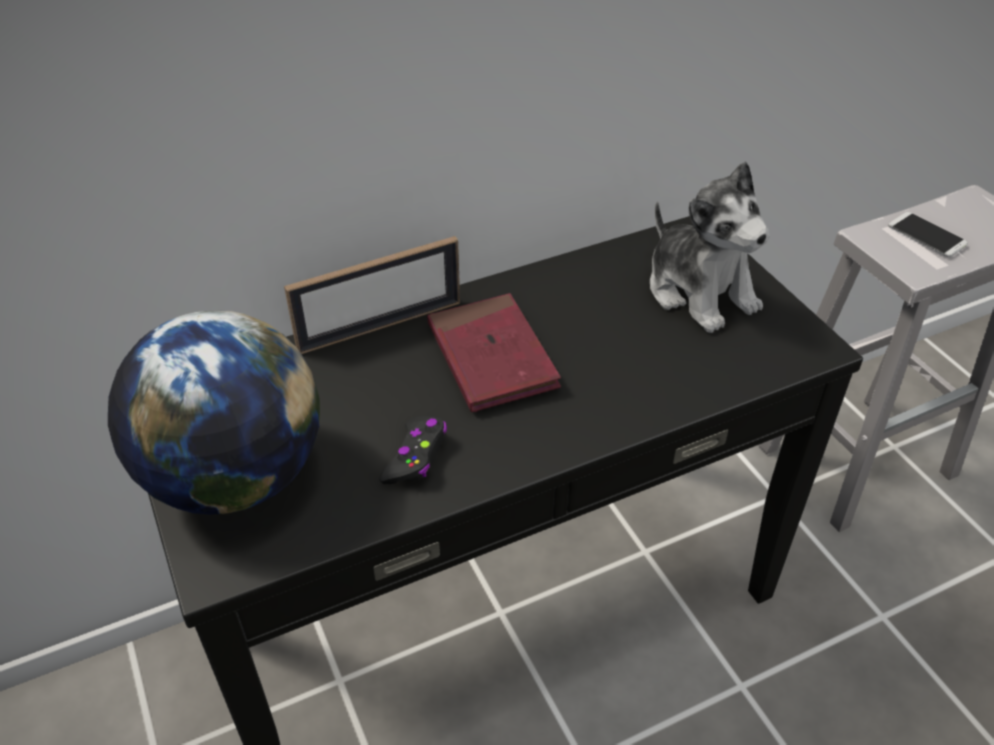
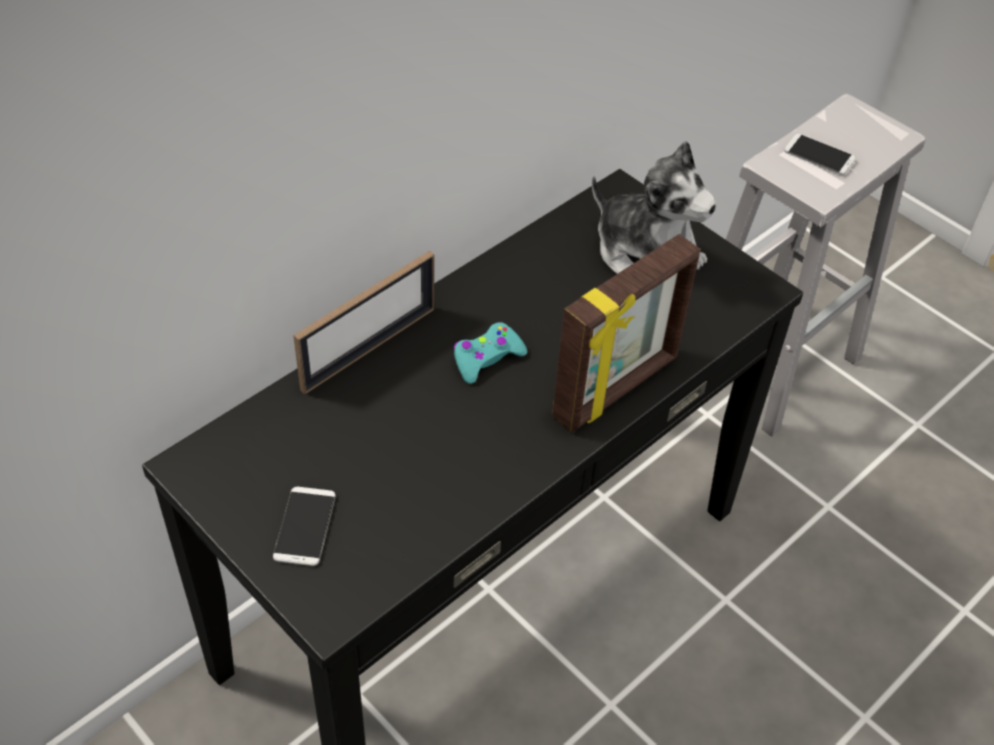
camera: 20 degrees left, 5 degrees up
globe [108,310,320,515] -> phone [273,487,335,566]
black game controller [379,416,447,484] -> none
red book [427,293,561,412] -> turquoise game controller [453,322,527,384]
none -> picture frame [552,234,701,432]

